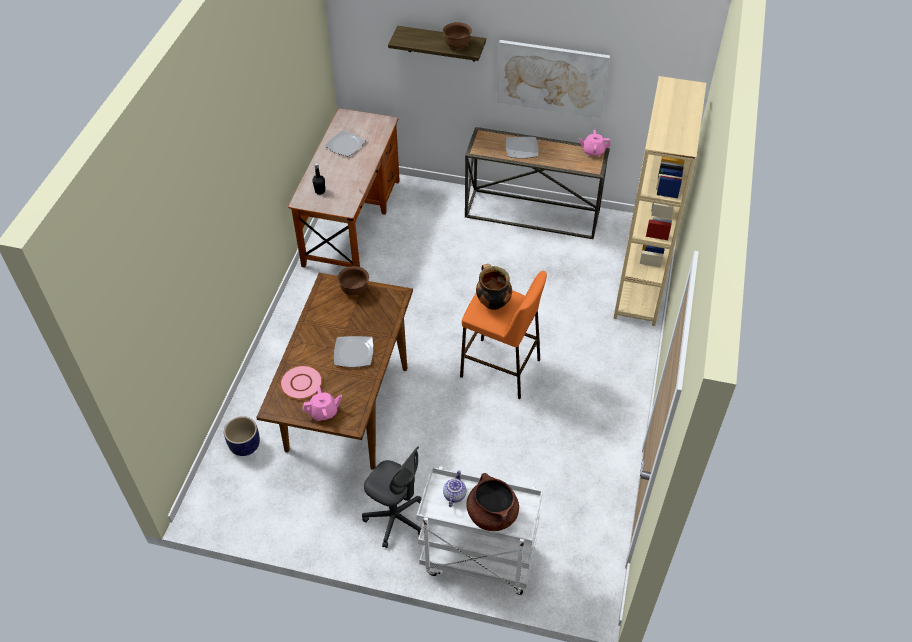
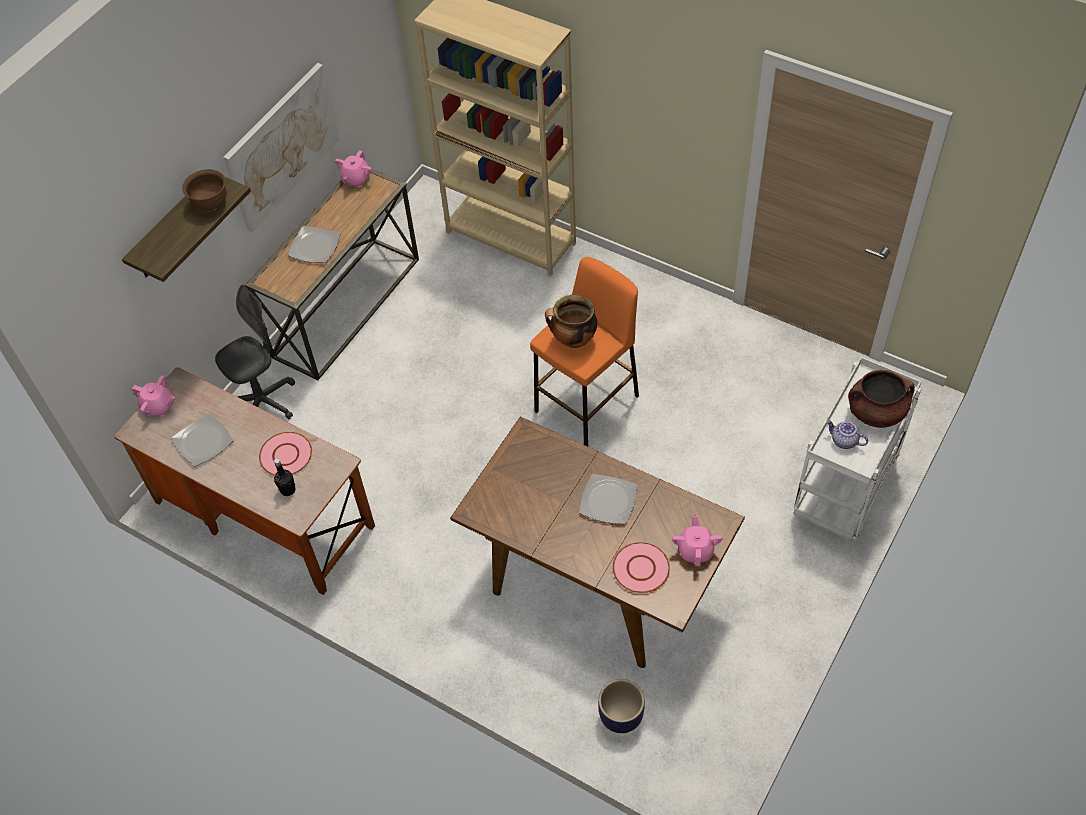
camera: 70 degrees left, 5 degrees up
brown bowl [338,266,369,296] -> none
grey office chair [362,446,422,548] -> grey office chair moved to [215,285,295,419]
none -> pink teapot [132,375,175,417]
none -> pink plate [259,432,312,476]

